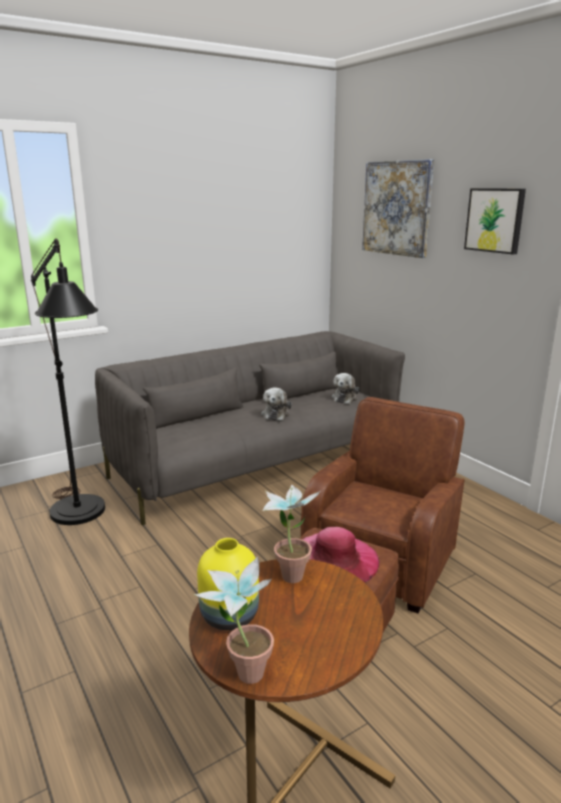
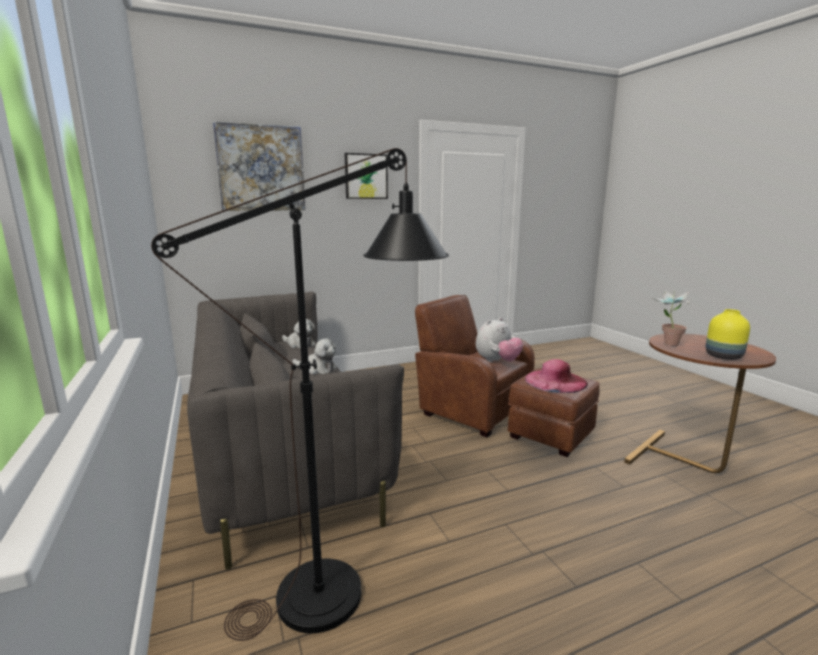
camera: 80 degrees left, 5 degrees down
potted plant [194,557,274,684] -> none
none -> plush toy [476,317,523,363]

